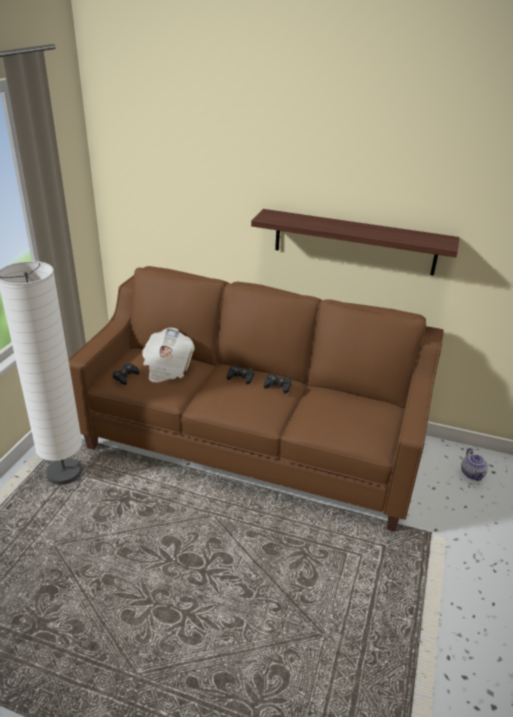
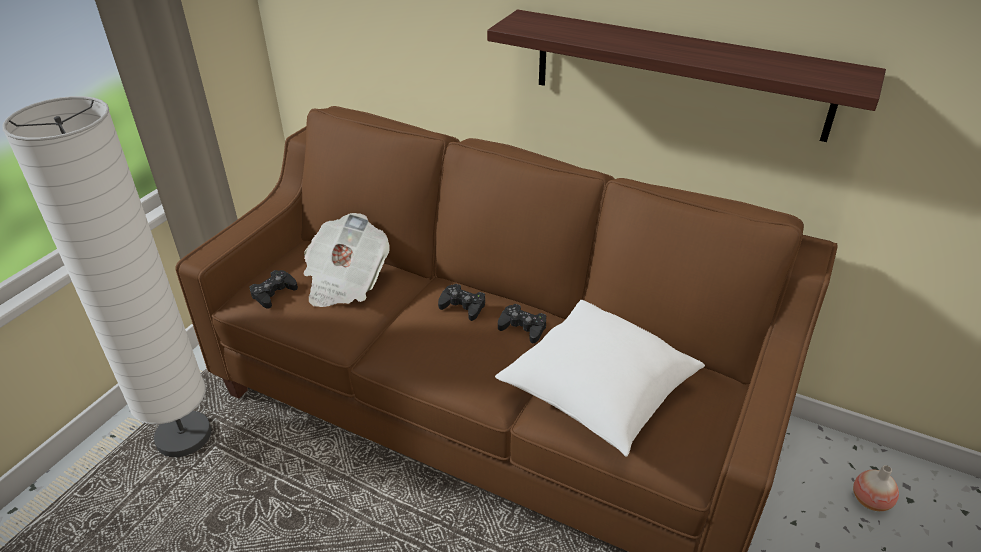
camera: 10 degrees right, 5 degrees up
teapot [461,448,488,481] -> vase [853,465,899,511]
none -> white pillow [495,300,705,457]

